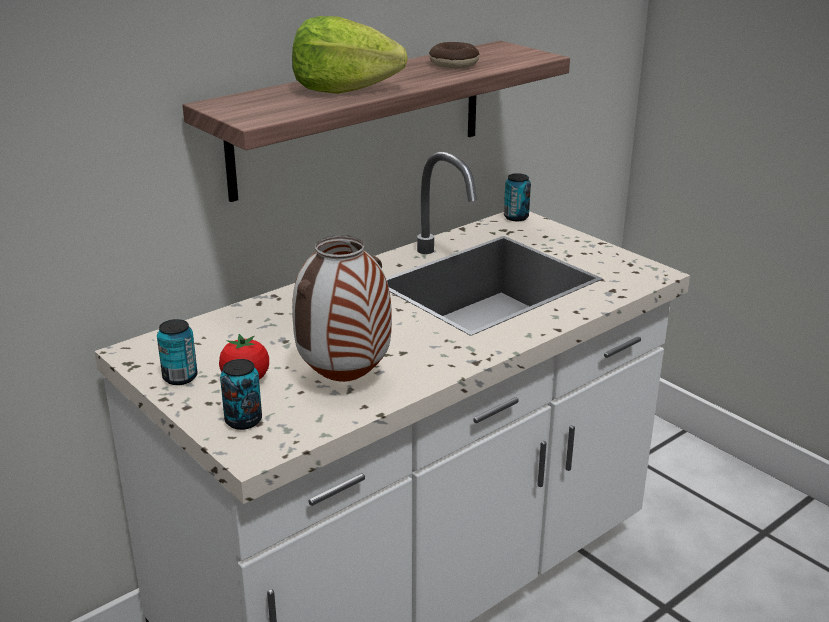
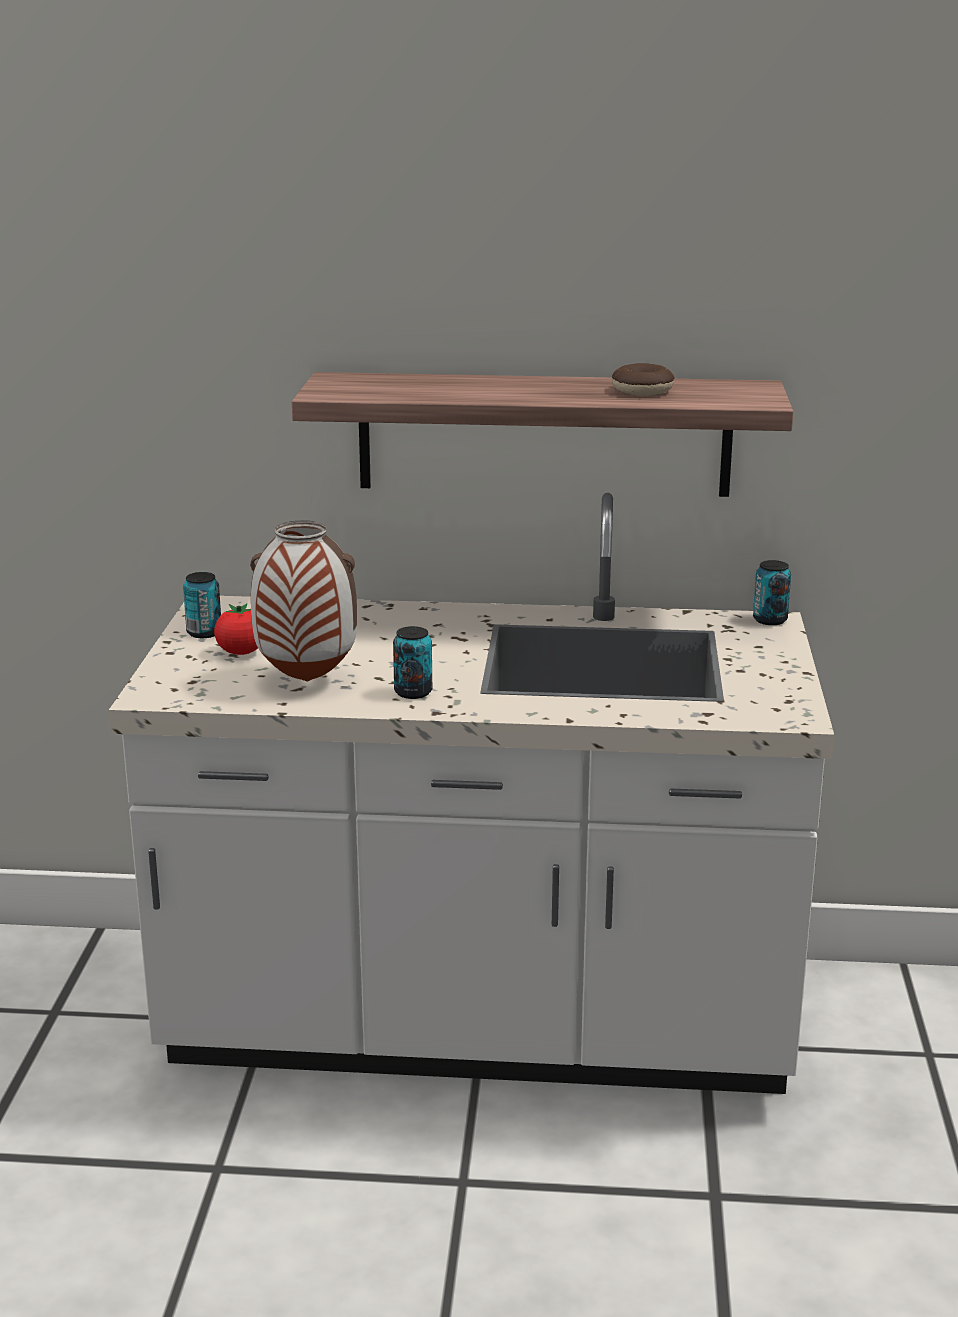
camera: 45 degrees right, 5 degrees down
can [220,359,262,430] -> can moved to [393,626,432,699]
lettuce [292,16,408,94] -> none

